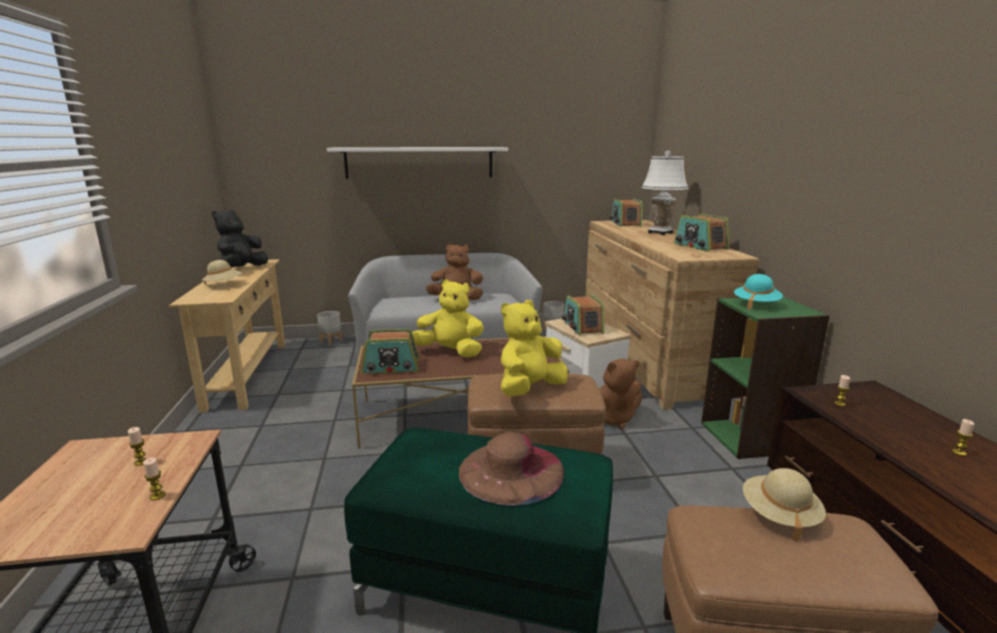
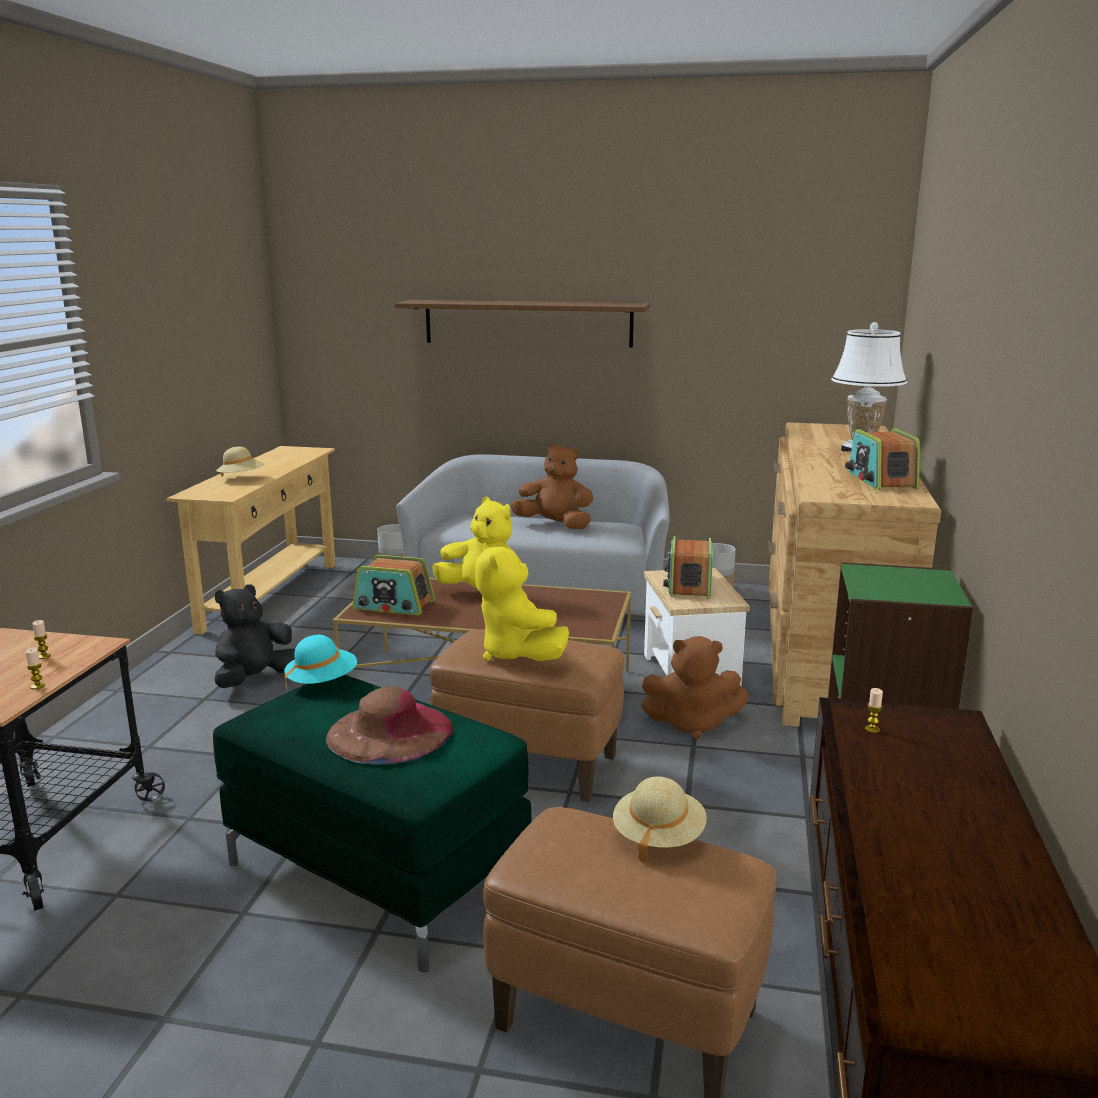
camera: 20 degrees right, 0 degrees up
black plush toy [212,210,268,268] -> black plush toy moved to [215,584,295,688]
white shelf [327,147,508,179] -> brown shelf [394,300,650,347]
yellow plush toy [501,300,568,397] -> yellow plush toy turned 90 degrees counterclockwise [475,542,569,661]
radio [609,199,643,227] -> none
turquoise hat [734,274,783,310] -> turquoise hat moved to [284,635,357,690]
candle [952,419,975,456] -> none

